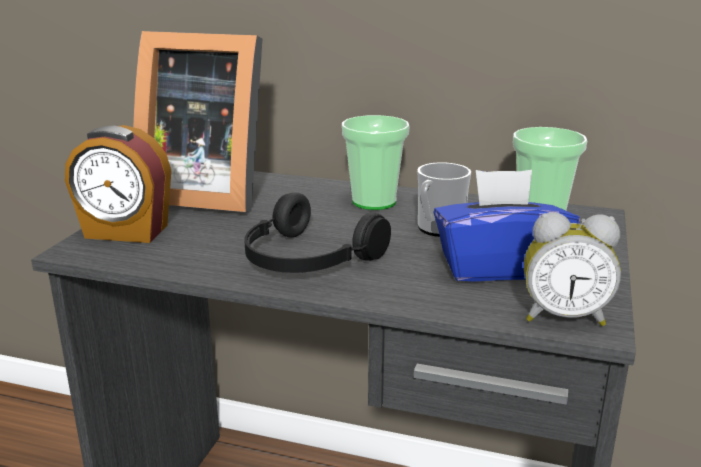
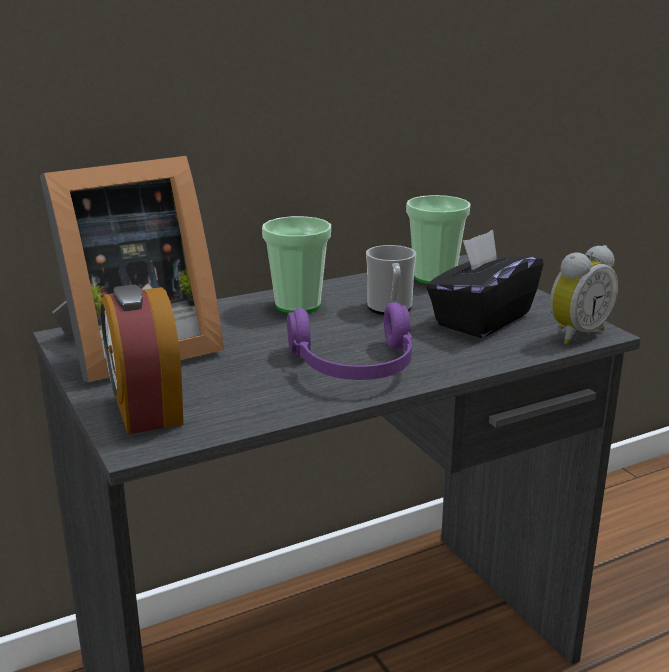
camera: 45 degrees left, 0 degrees up
alarm clock [65,125,171,243] -> alarm clock turned 105 degrees clockwise [101,285,184,434]
black headphones [244,192,391,273] -> purple headphones [287,302,412,380]
blue tissue box [433,170,580,282] -> black tissue box [426,230,544,338]

